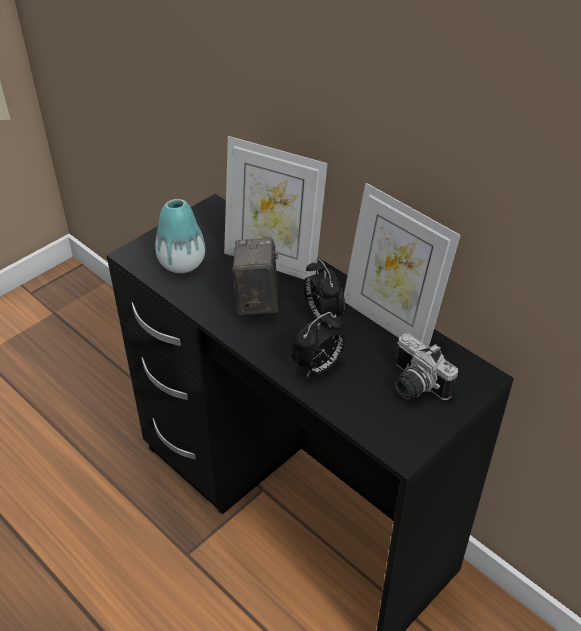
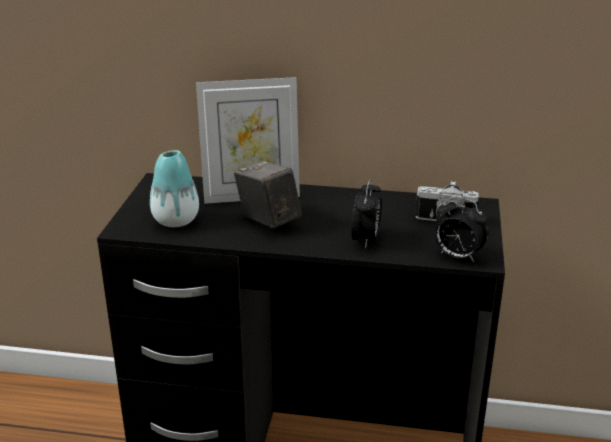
camera: 35 degrees left, 15 degrees down
alarm clock [304,258,345,319] -> alarm clock moved to [436,196,488,262]
picture frame [344,183,460,347] -> none

